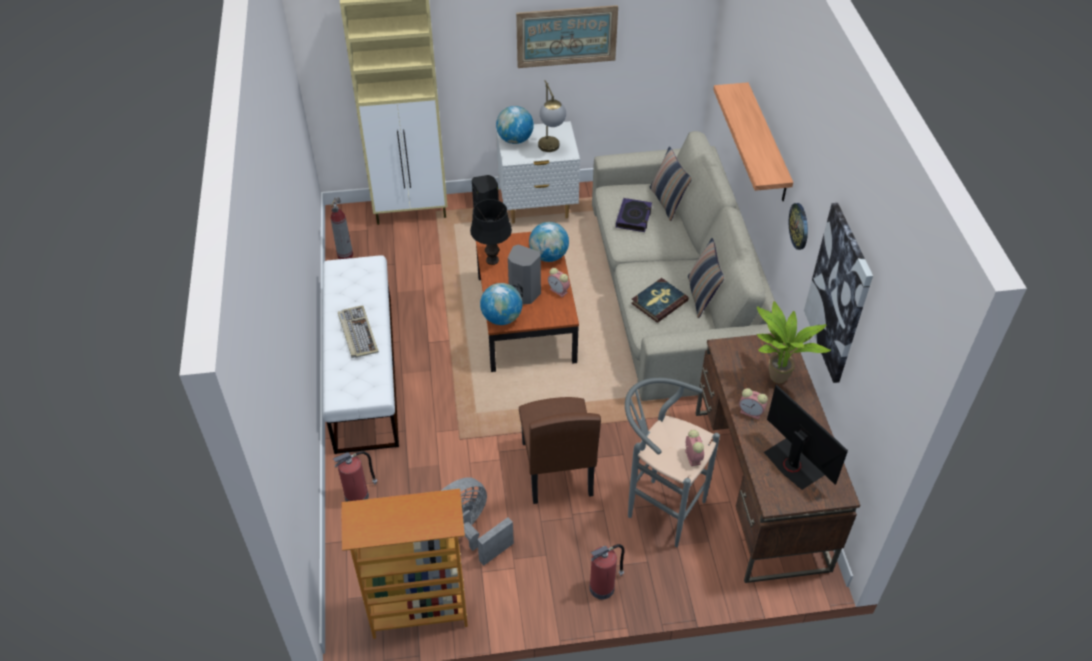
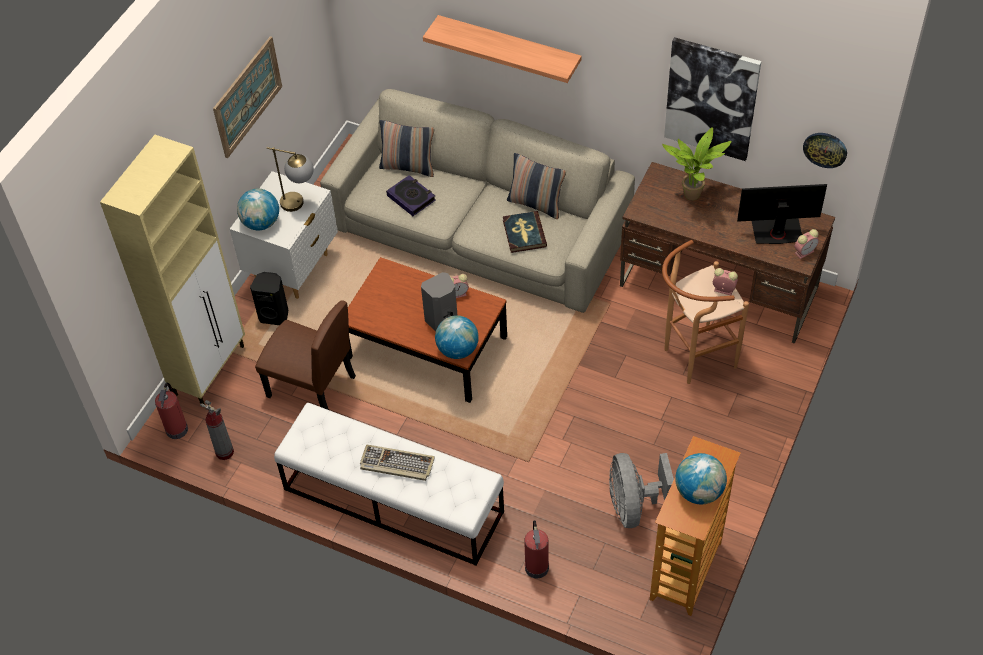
camera: 55 degrees left, 5 degrees up
black table lamp [470,199,512,265] -> none
brown chair [519,397,601,504] -> brown chair moved to [255,300,356,410]
globe [529,222,569,262] -> globe moved to [675,453,727,504]
fire extinguisher [589,544,625,599] -> fire extinguisher moved to [155,383,188,439]
grey stool [625,378,720,547] -> brown stool [662,240,749,384]
alarm clock [739,388,768,420] -> alarm clock moved to [795,229,819,259]
wall clock [789,203,808,250] -> wall clock moved to [803,133,847,168]

